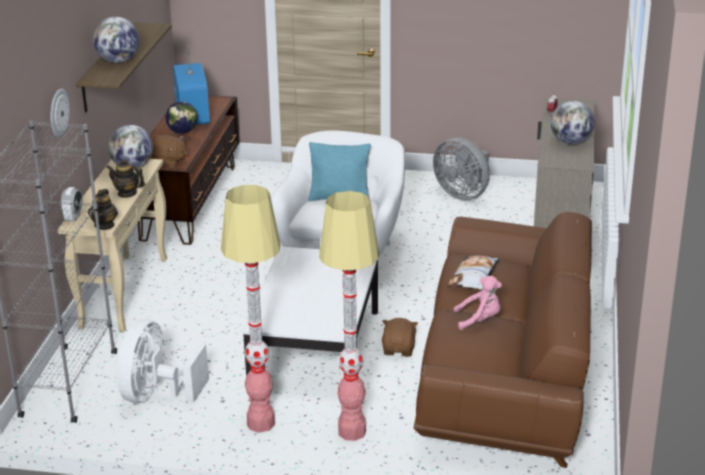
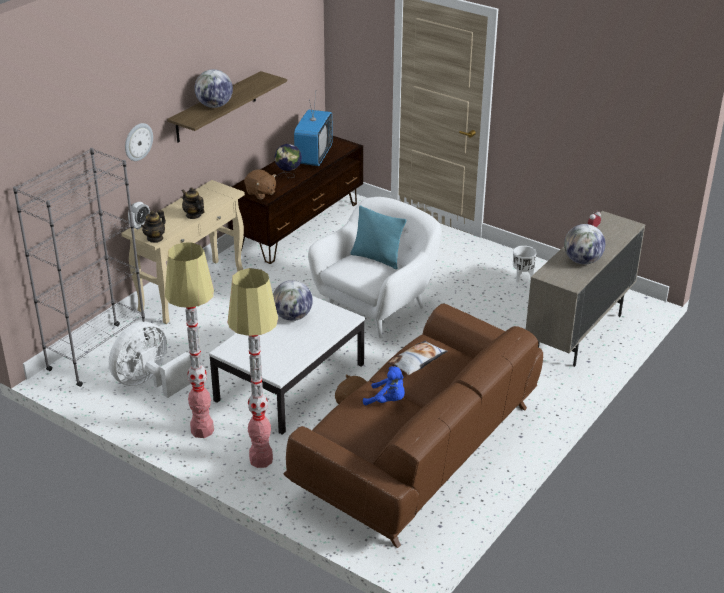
camera: 25 degrees right, 5 degrees up
globe [108,125,153,169] -> globe moved to [273,280,313,321]
grey fan [433,137,490,200] -> white planter [513,246,537,282]
pink plush toy [454,276,502,330] -> blue plush toy [363,366,405,405]

